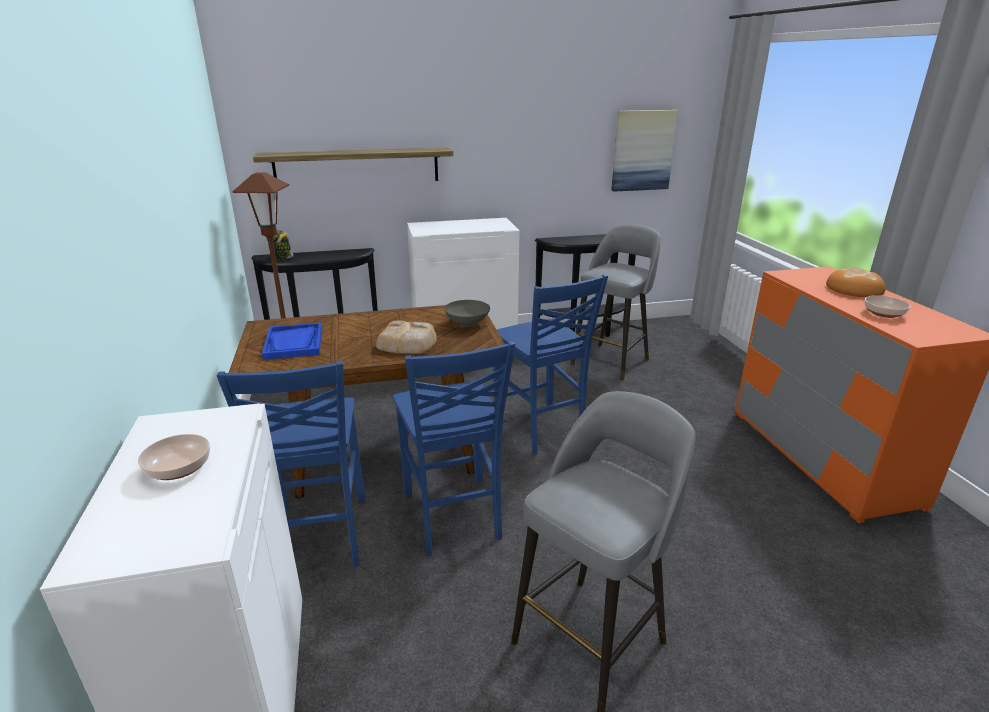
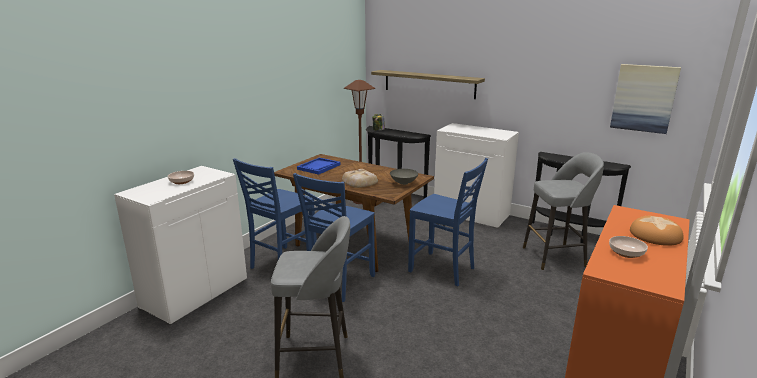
camera: 45 degrees right, 5 degrees down
blue chair [494,274,608,455] -> blue chair turned 75 degrees counterclockwise [408,158,488,286]

